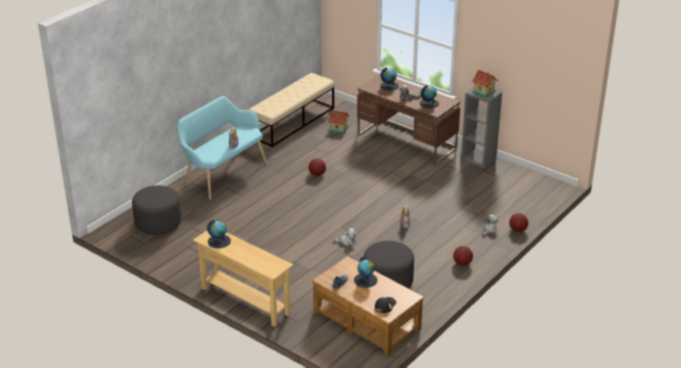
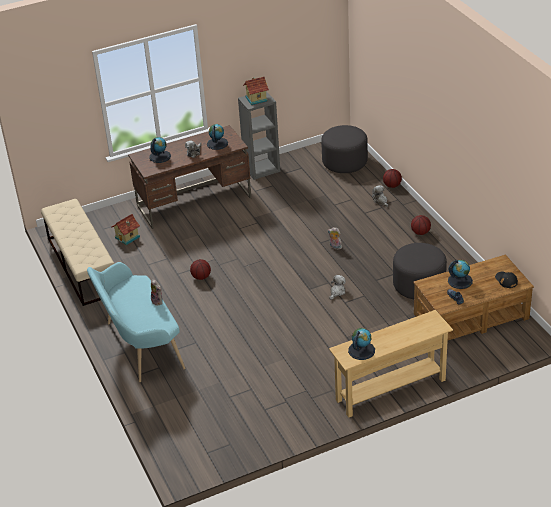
camera: 60 degrees left, 5 degrees up
grey ottoman [132,185,181,235] -> grey ottoman moved to [321,125,368,173]

